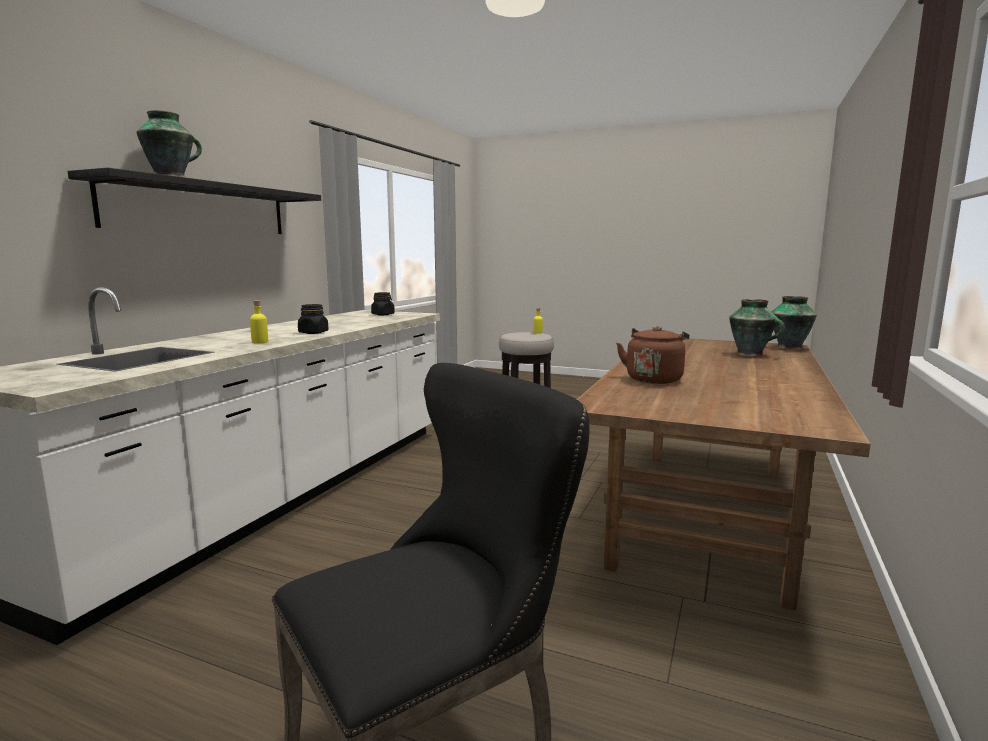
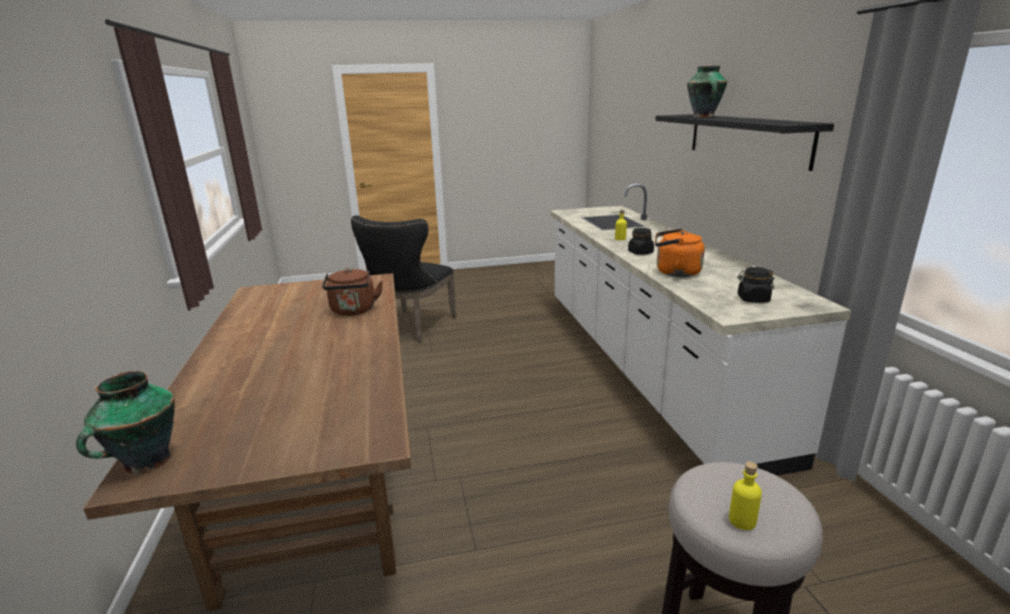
camera: 145 degrees right, 10 degrees up
vase [729,299,785,357] -> none
none -> orange kettle [655,229,705,277]

